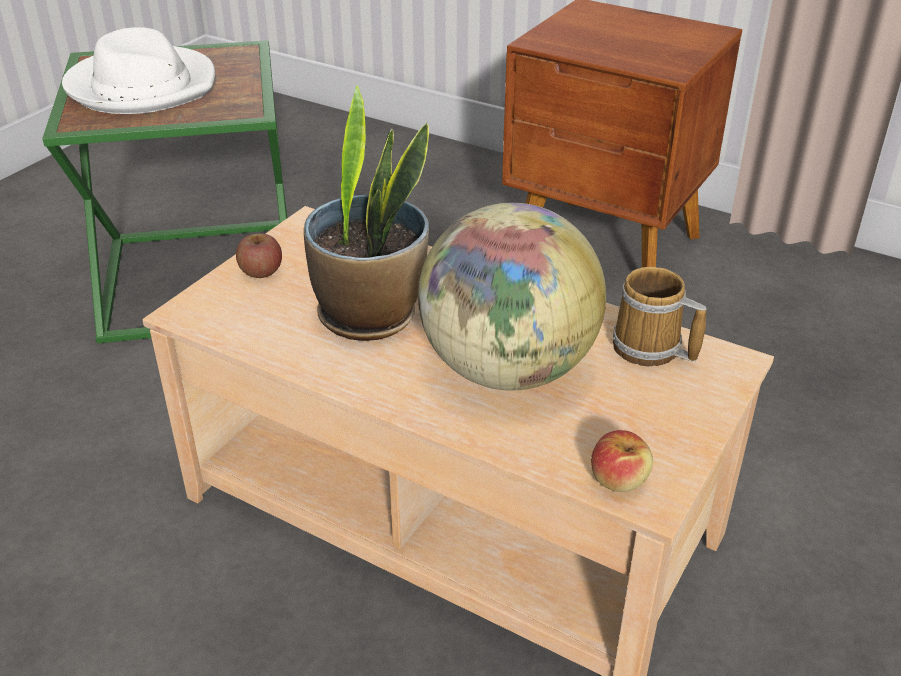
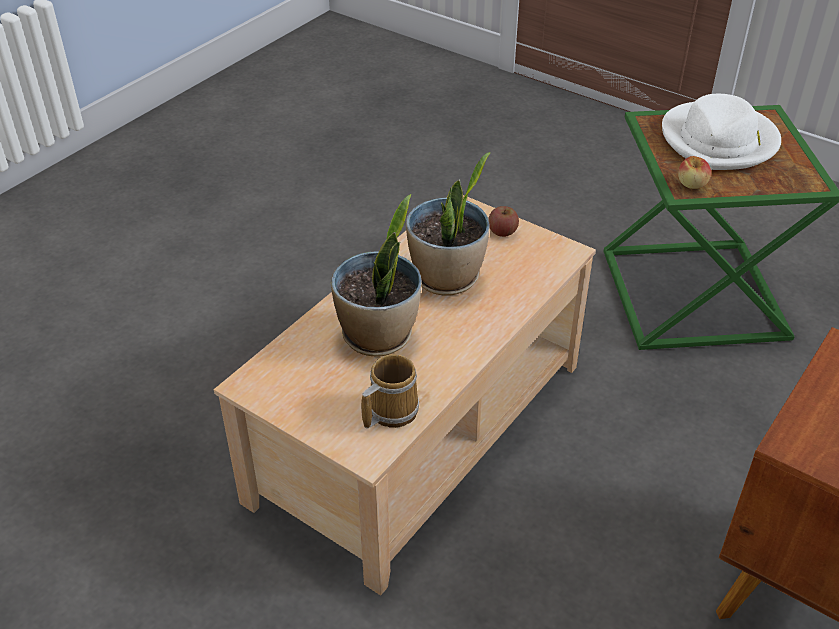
camera: 95 degrees right, 5 degrees up
globe [418,203,606,391] -> potted plant [331,194,421,356]
apple [591,430,653,492] -> apple moved to [678,156,711,189]

